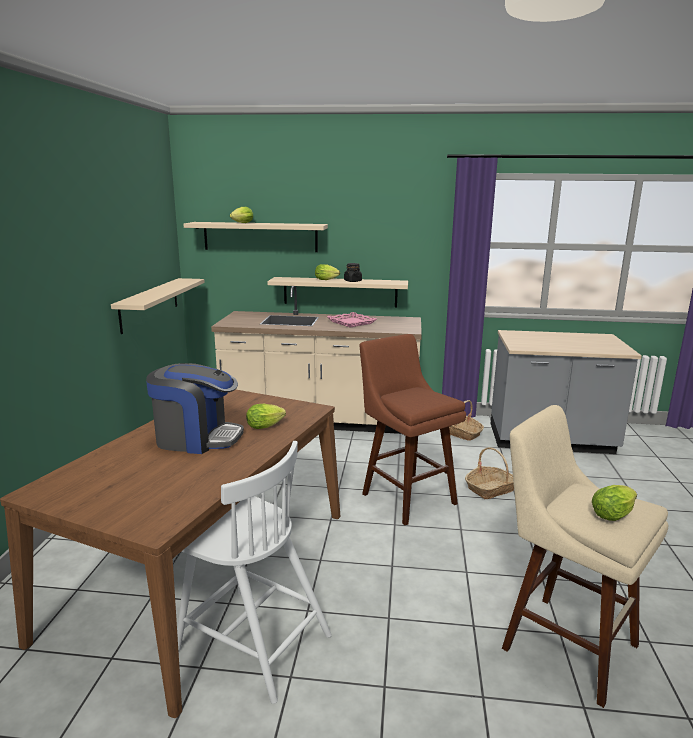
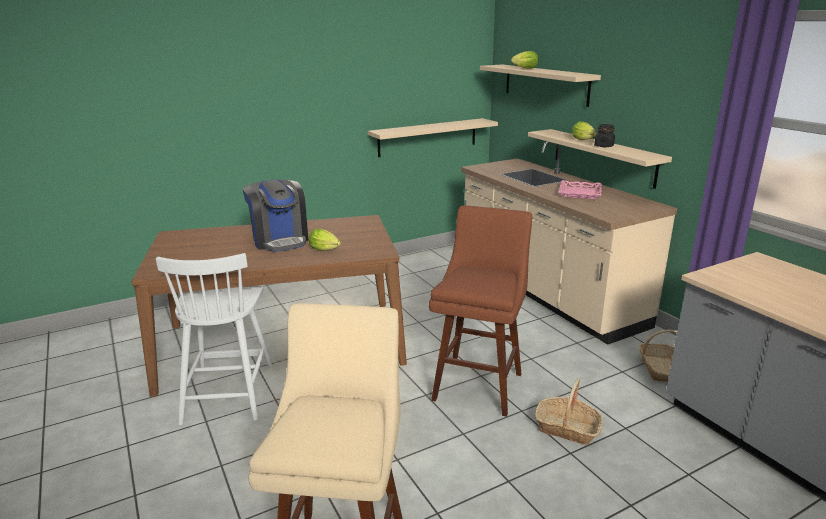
camera: 55 degrees right, 5 degrees up
lettuce [592,485,637,521] -> none

